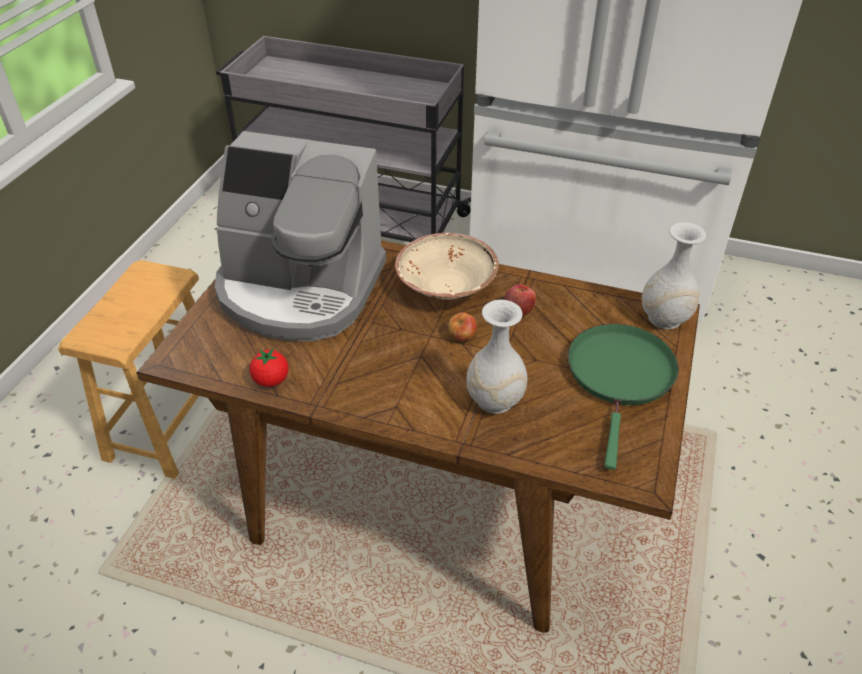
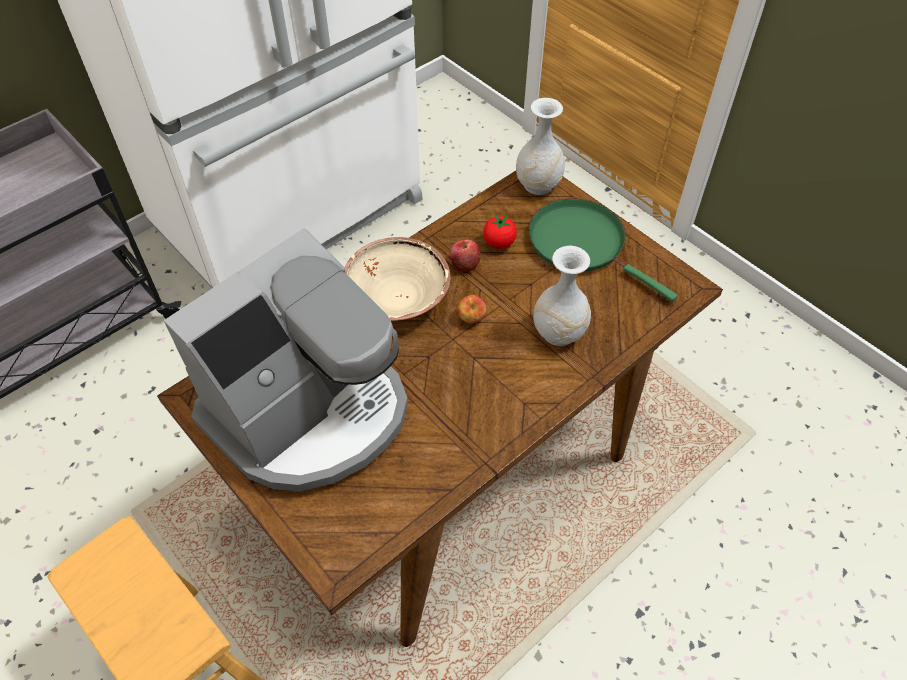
camera: 60 degrees left, 10 degrees up
tomato [249,348,288,387] -> tomato moved to [483,215,517,249]

